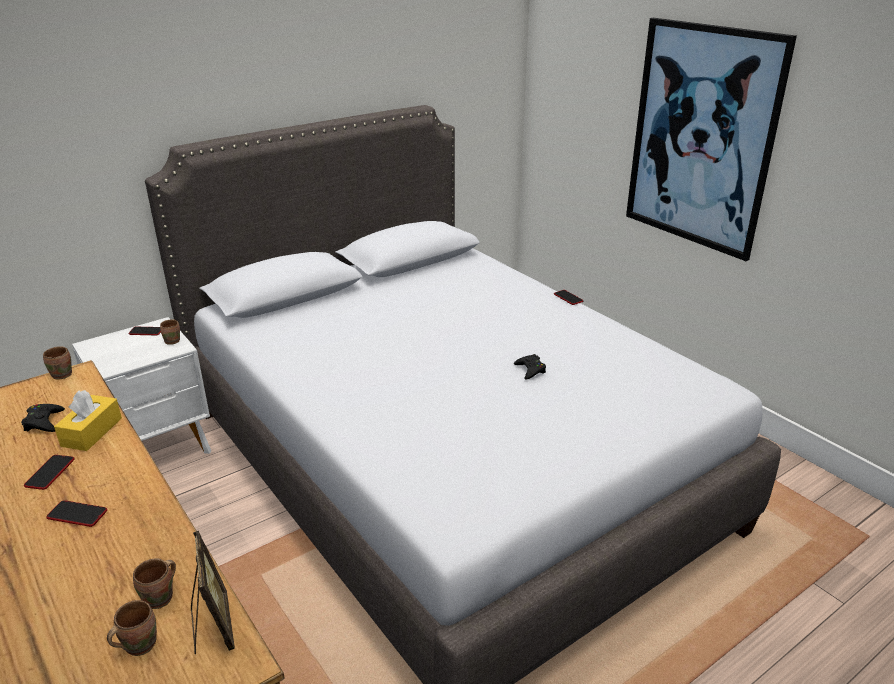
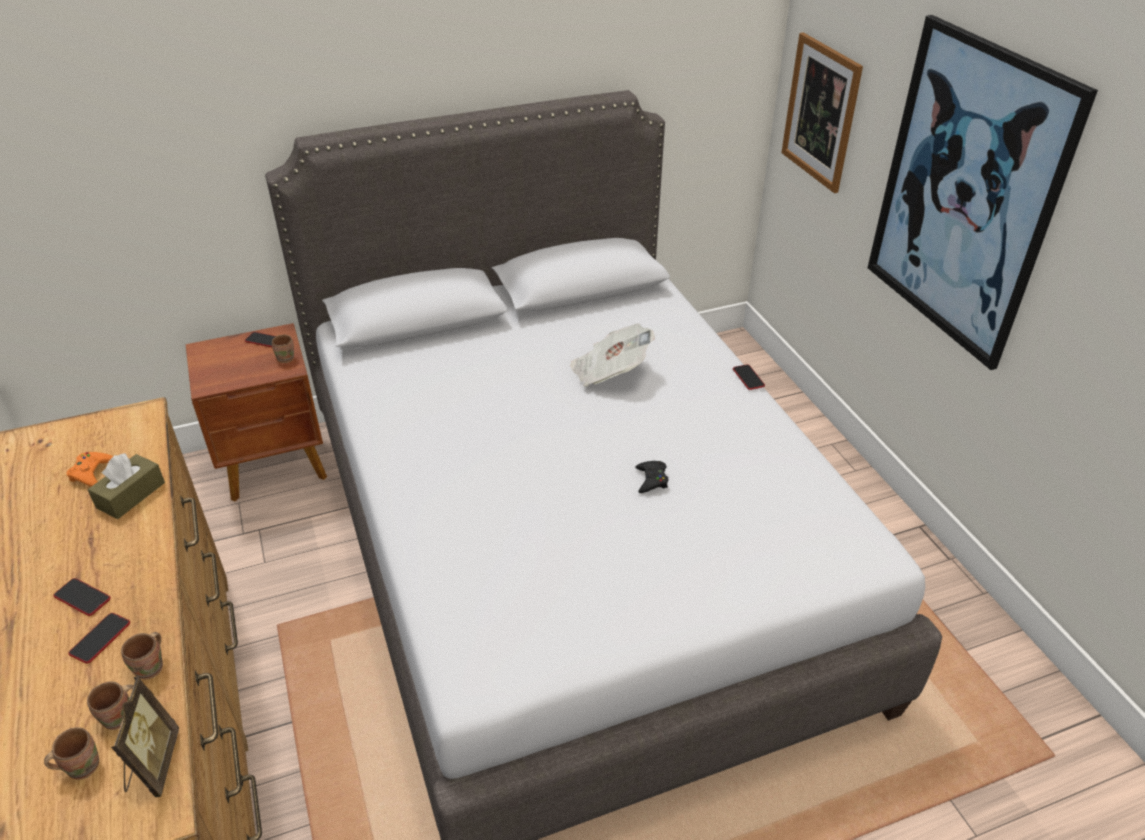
camera: 15 degrees right, 10 degrees up
black game controller [21,404,65,432] -> orange game controller [66,452,113,486]
phone [24,455,75,490] -> phone moved to [69,613,130,664]
brown mug [43,346,72,379] -> brown mug moved to [121,632,163,679]
yellow tissue box [54,390,122,451] -> brown tissue box [88,453,165,519]
white nightstand [72,317,211,454] -> brown nightstand [186,323,327,501]
none -> newspaper [570,323,655,387]
none -> picture [781,32,863,193]

